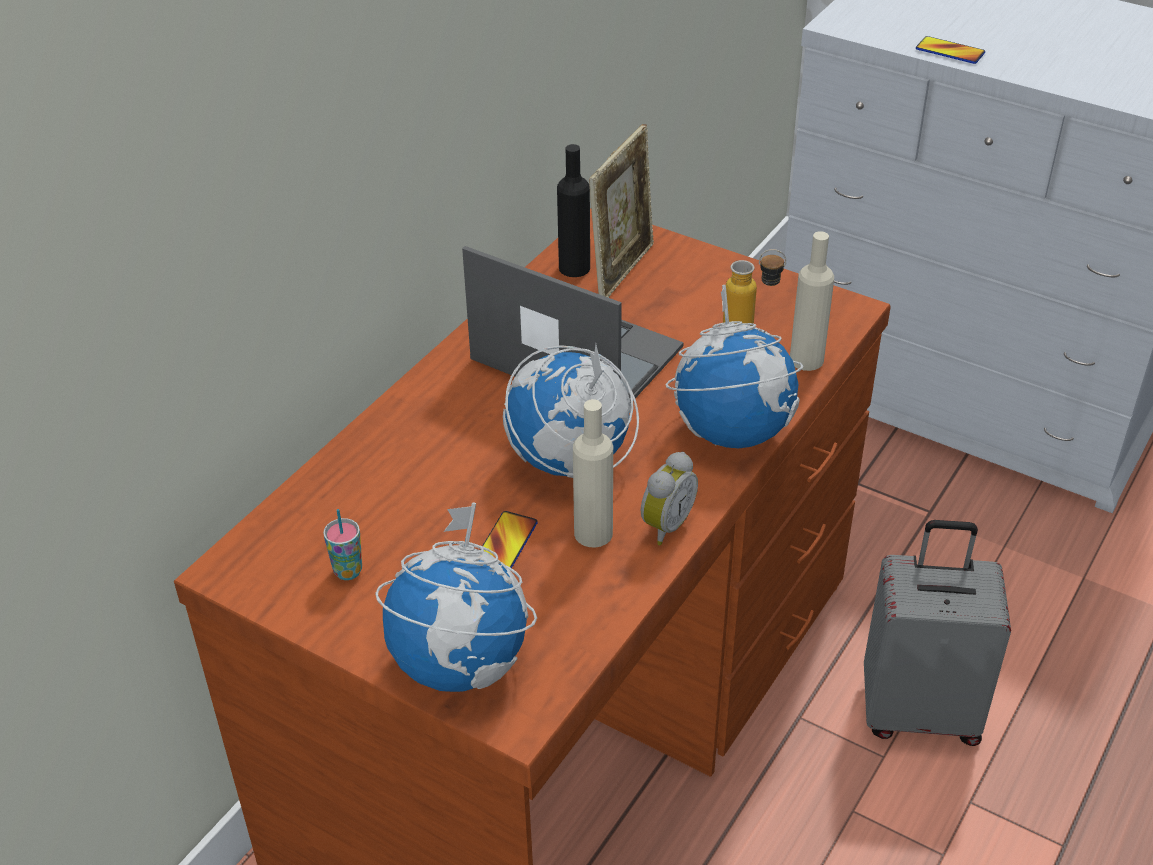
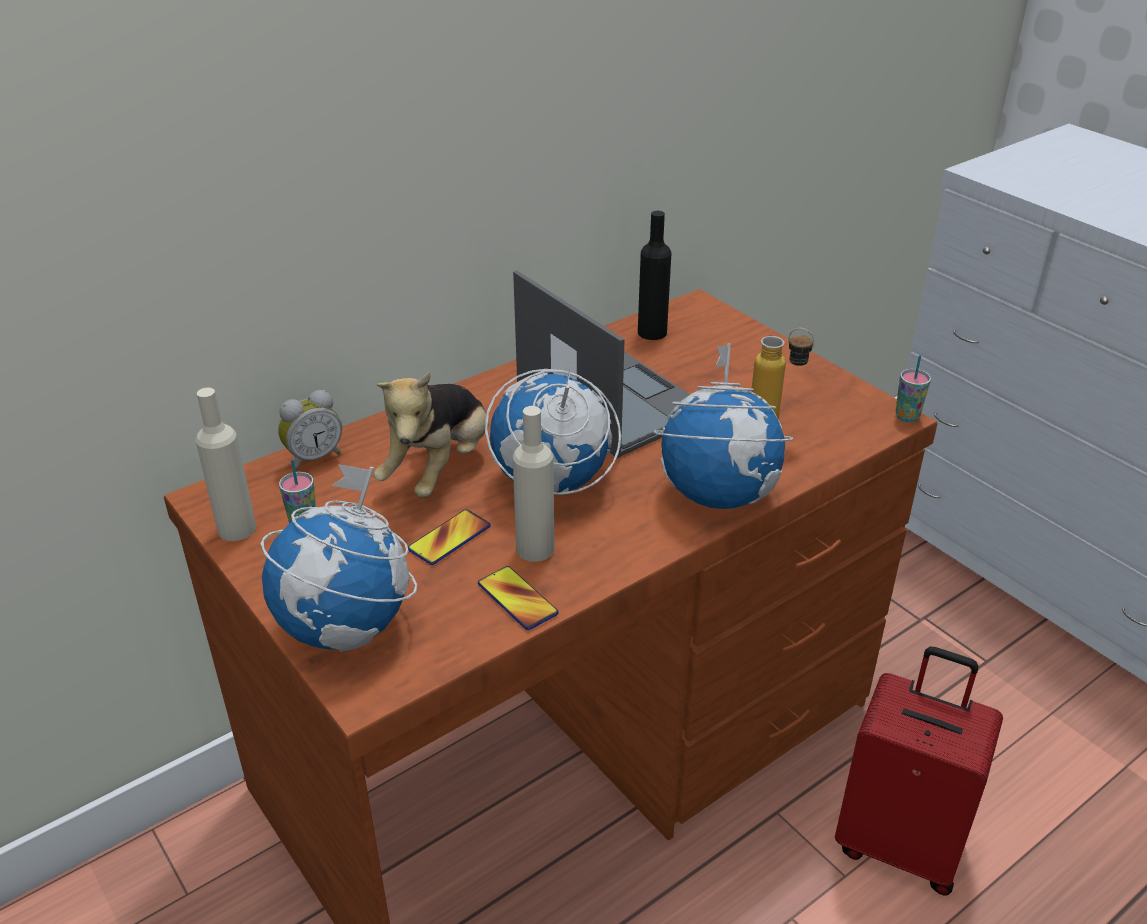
camera: 20 degrees right, 5 degrees down
picture frame [589,124,654,298] -> none
alarm clock [641,452,698,545] -> alarm clock moved to [278,390,342,471]
beige bottle [790,231,834,371] -> beige bottle moved to [196,388,256,541]
grey suitcase [864,520,1011,746] -> red suitcase [835,647,1003,895]
phone [916,36,985,64] -> phone moved to [478,566,559,630]
none -> plush toy [374,372,488,498]
none -> cup [896,355,931,422]

